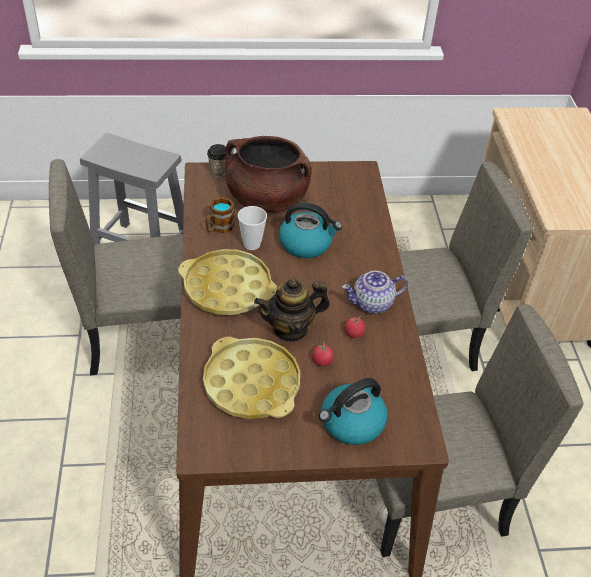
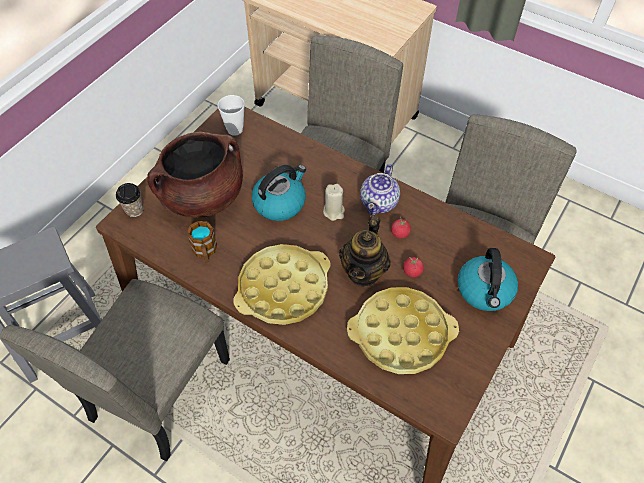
camera: 50 degrees left, 10 degrees up
cup [238,206,267,250] -> cup moved to [218,95,245,136]
none -> beige candle [323,184,345,221]

